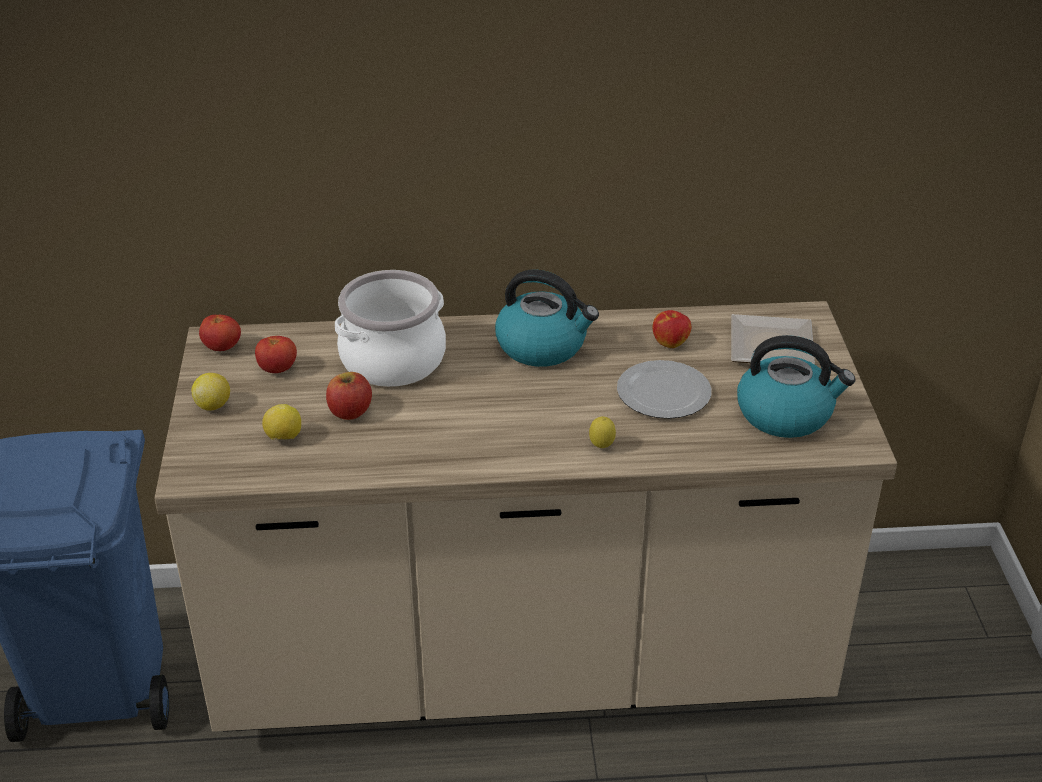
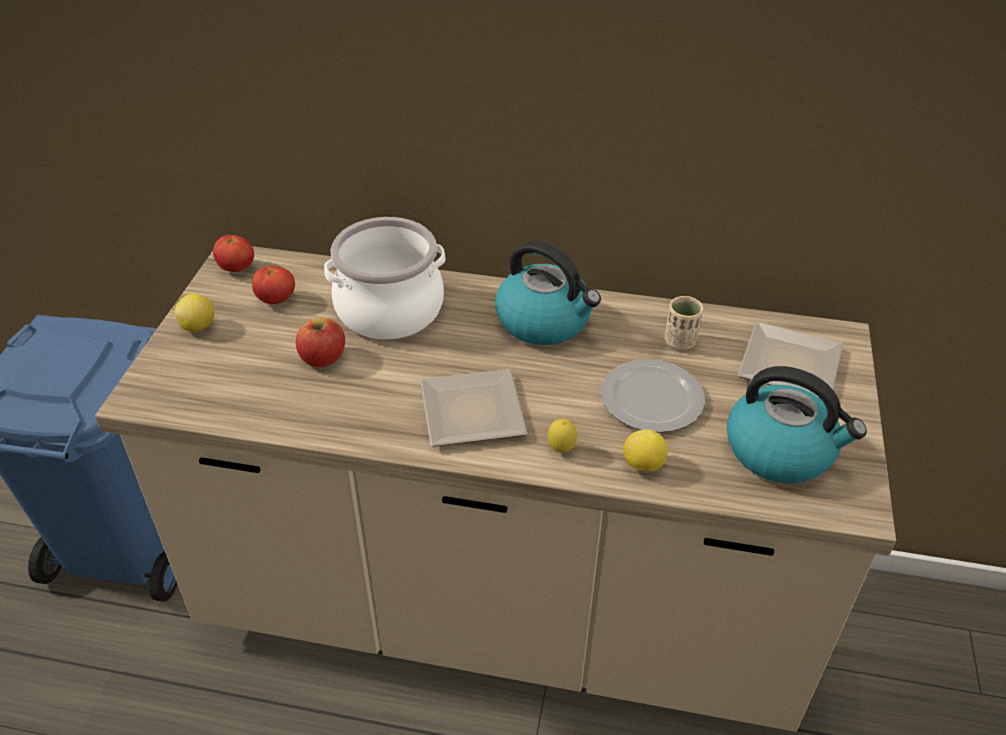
camera: 15 degrees right, 5 degrees up
lemon [262,404,301,440] -> lemon moved to [623,429,668,471]
apple [653,310,691,348] -> beige cup [665,296,703,350]
none -> plate [420,369,528,447]

